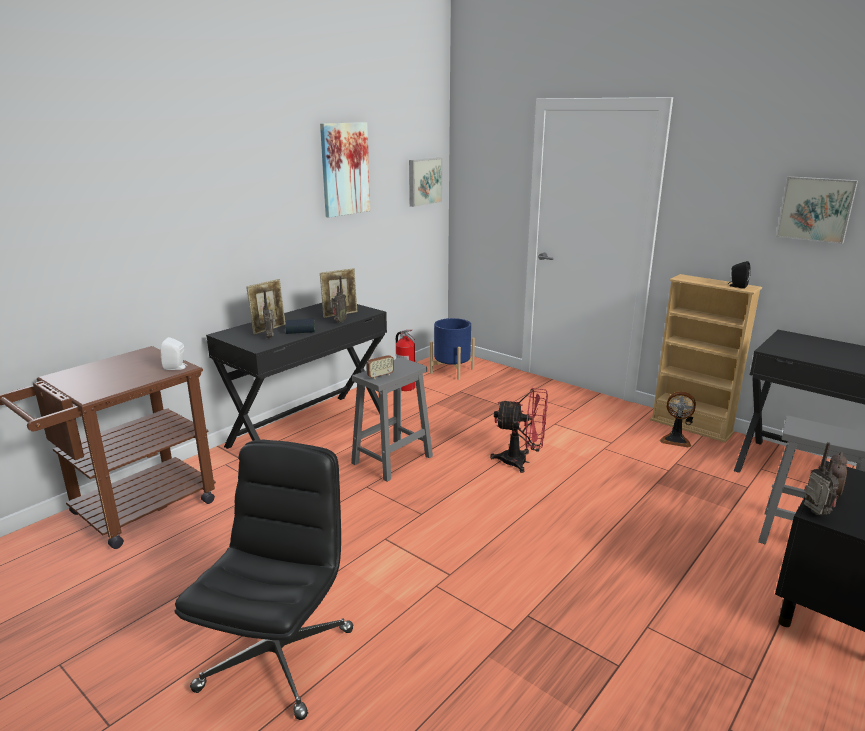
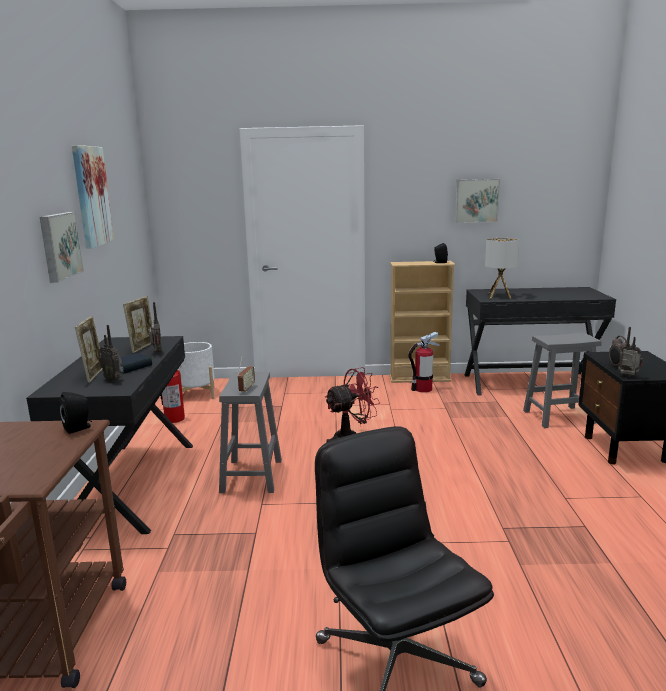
camera: 40 degrees left, 5 degrees down
white speaker [161,337,188,370] -> black speaker [60,392,92,434]
picture [409,158,442,207] -> picture moved to [40,212,84,283]
blue planter [430,318,475,380] -> white planter [178,342,215,399]
fan [660,391,696,447] -> fire extinguisher [408,332,440,393]
none -> table lamp [485,238,520,299]

